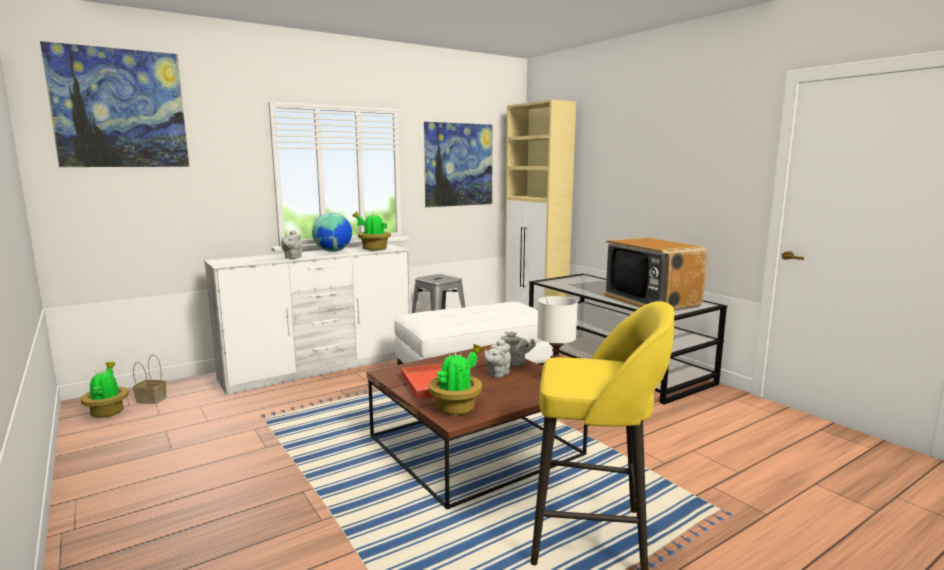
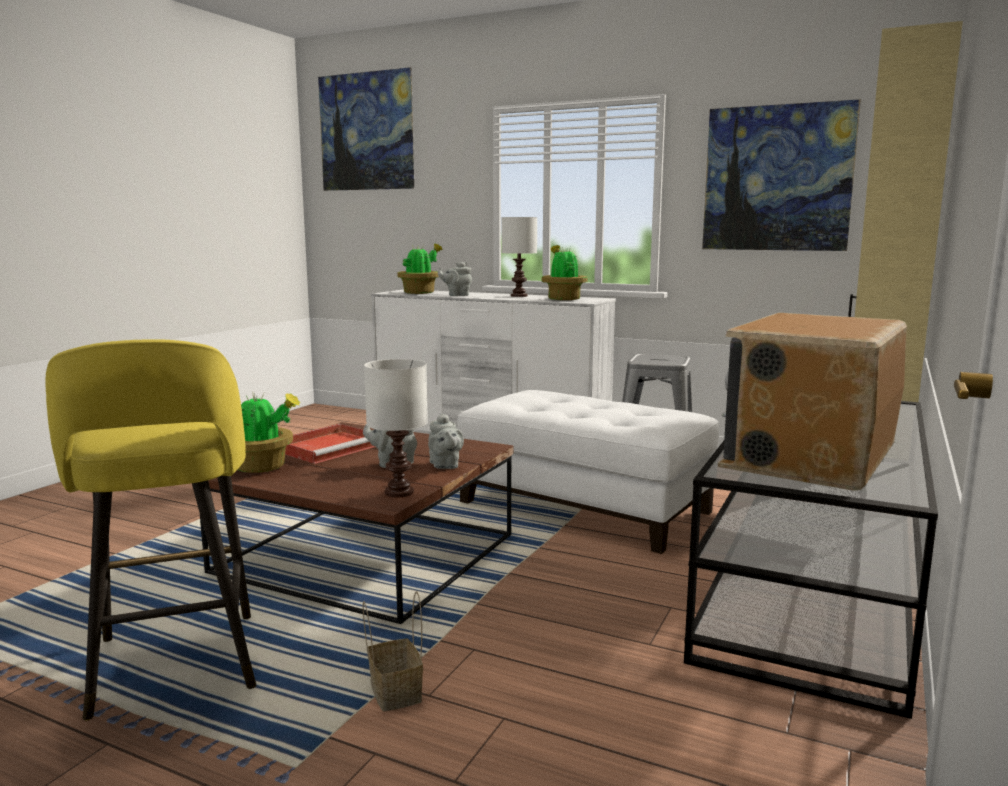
camera: 60 degrees right, 0 degrees up
potted plant [80,362,129,418] -> potted plant moved to [398,244,443,294]
basket [133,355,167,404] -> basket moved to [363,592,423,711]
globe [312,213,352,252] -> white table lamp [502,217,537,297]

